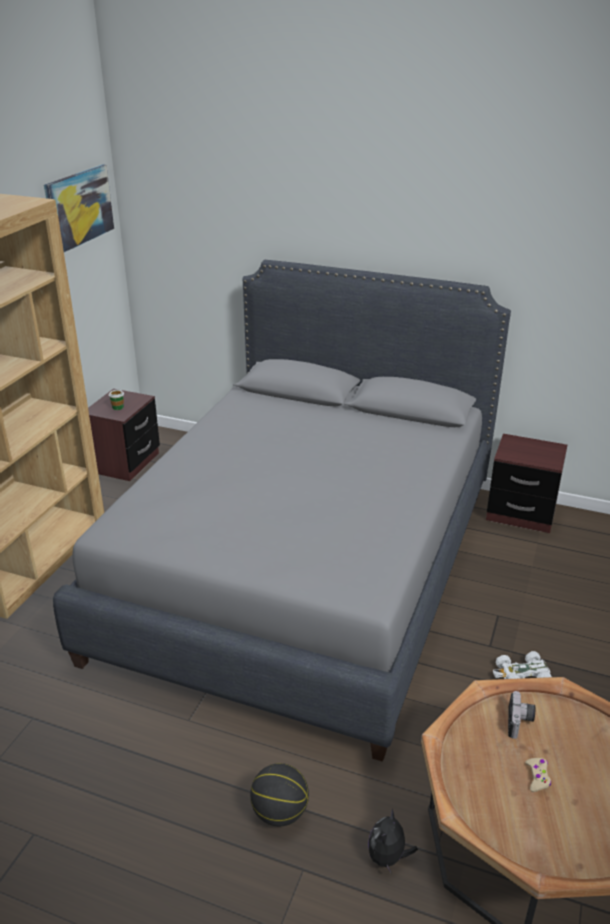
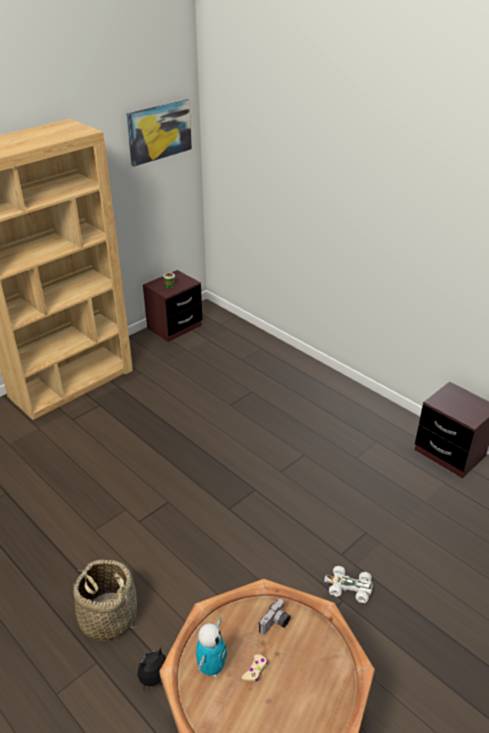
camera: 25 degrees right, 5 degrees up
grey bed [53,260,511,762] -> none
basketball [250,763,309,826] -> basket [73,560,137,641]
none -> toy robot [196,617,227,677]

